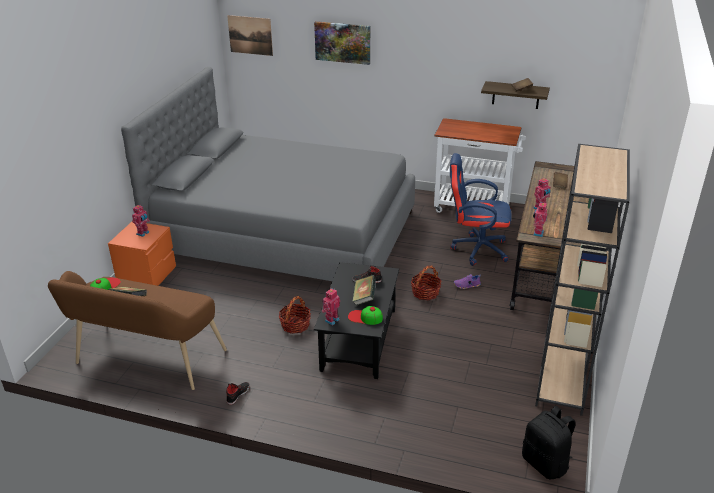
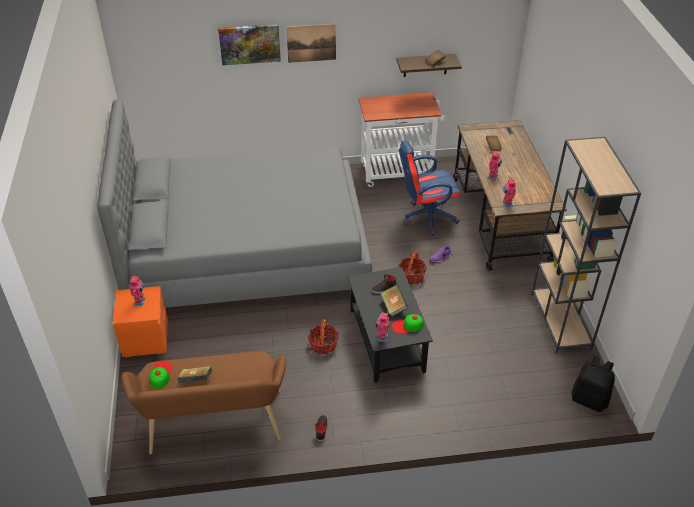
camera: 25 degrees left, 10 degrees up
picture [227,15,273,56] -> picture moved to [286,24,336,63]

